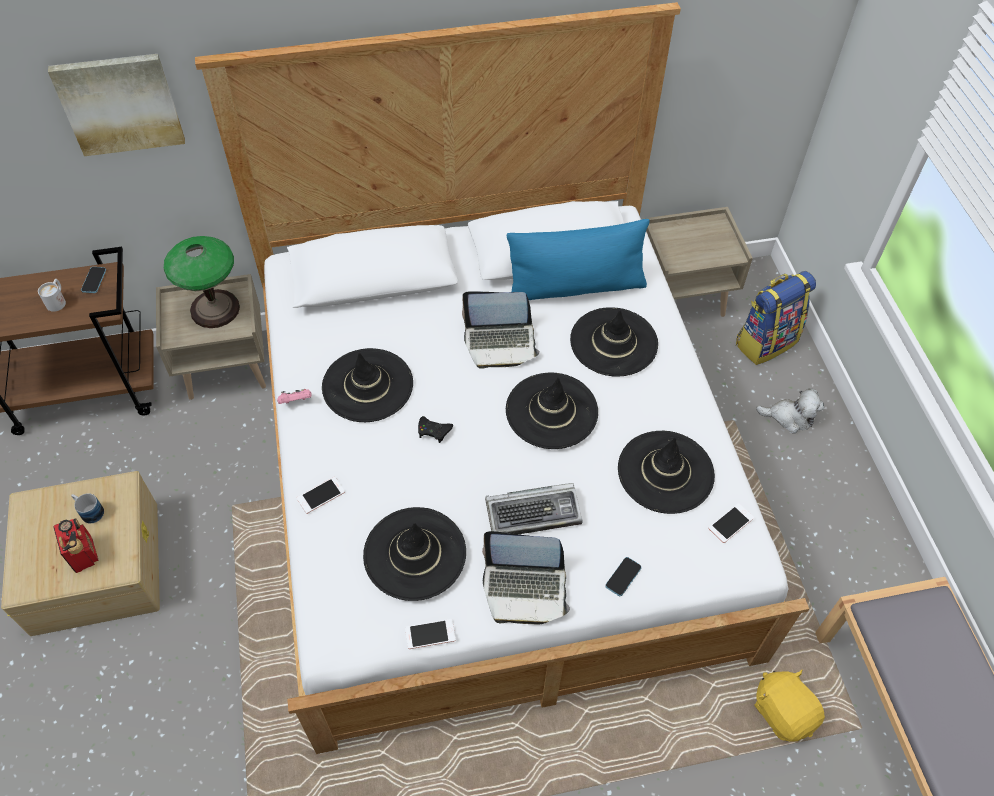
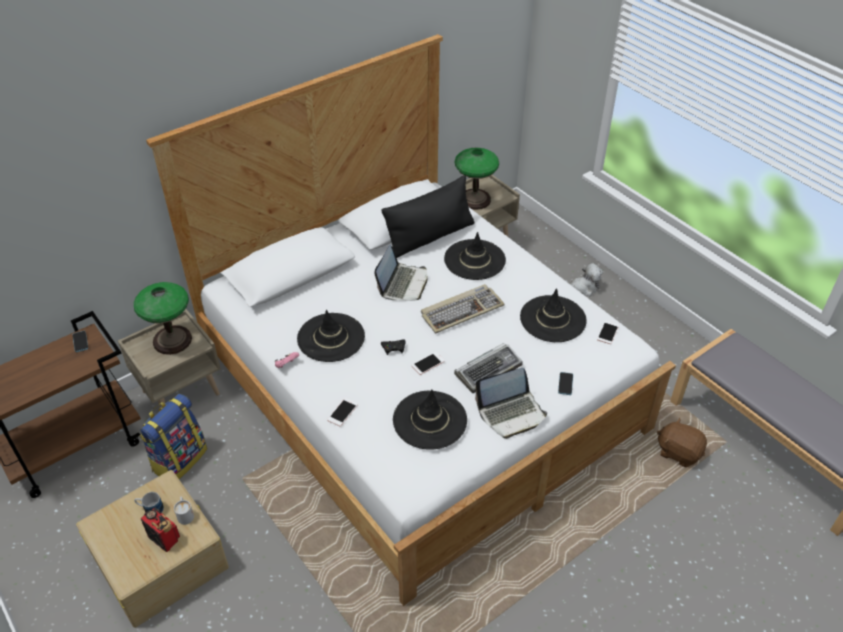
camera: 25 degrees left, 10 degrees down
white mug [38,279,66,312] -> white mug moved to [174,497,194,525]
picture [48,54,185,156] -> none
phone [405,619,456,649] -> phone moved to [412,352,445,375]
laptop [462,291,540,369] -> laptop turned 45 degrees counterclockwise [375,245,428,300]
black hat [506,372,598,449] -> keyboard [421,284,505,334]
blue pillow [507,219,650,300] -> black pillow [381,175,474,258]
backpack [736,271,816,365] -> backpack moved to [140,394,207,479]
yellow plush toy [755,670,825,742] -> brown plush toy [657,417,707,467]
none -> table lamp [455,148,499,210]

